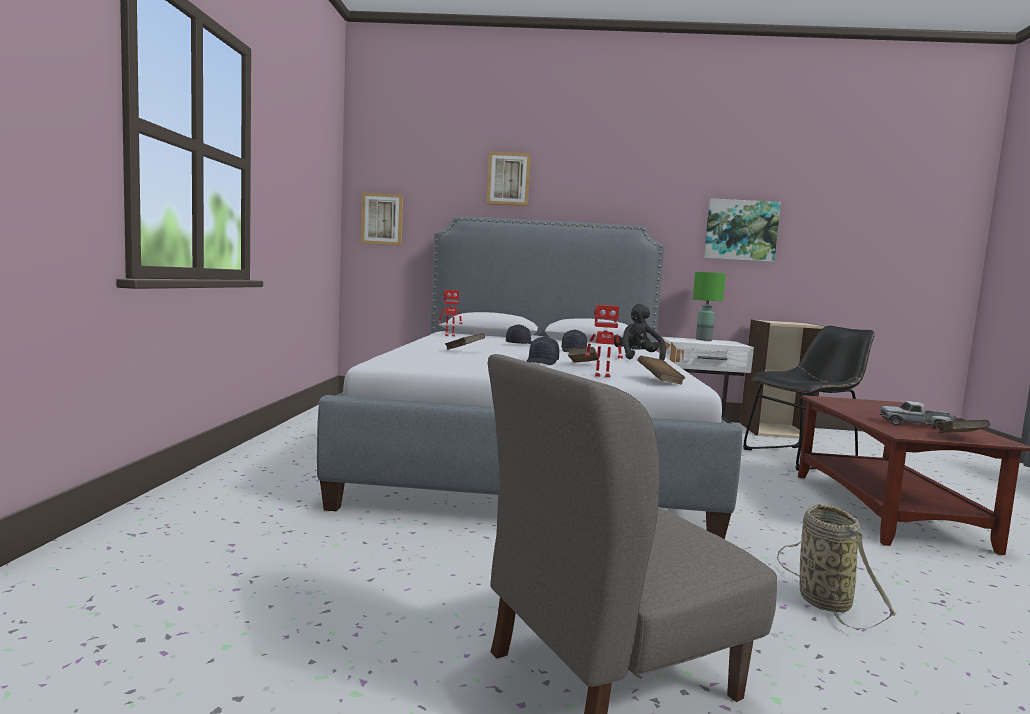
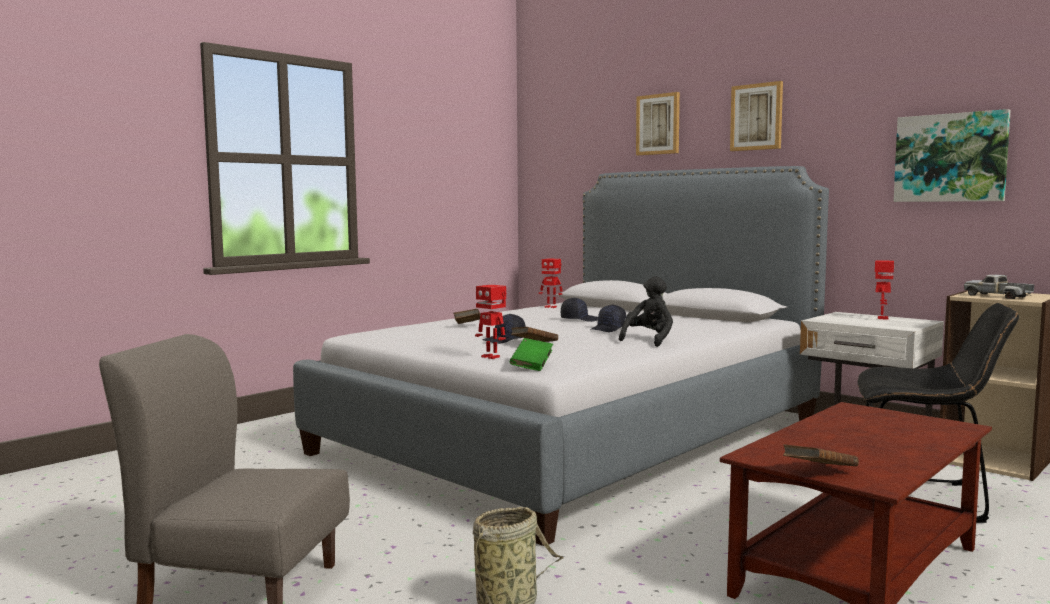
camera: 40 degrees right, 0 degrees up
picture [361,193,403,245] -> picture moved to [730,81,783,151]
brown book [638,356,685,384] -> green book [510,338,553,371]
green table lamp [693,272,726,341] -> toy robot [875,260,894,320]
toy truck [880,401,956,429] -> toy truck moved to [964,275,1034,299]

